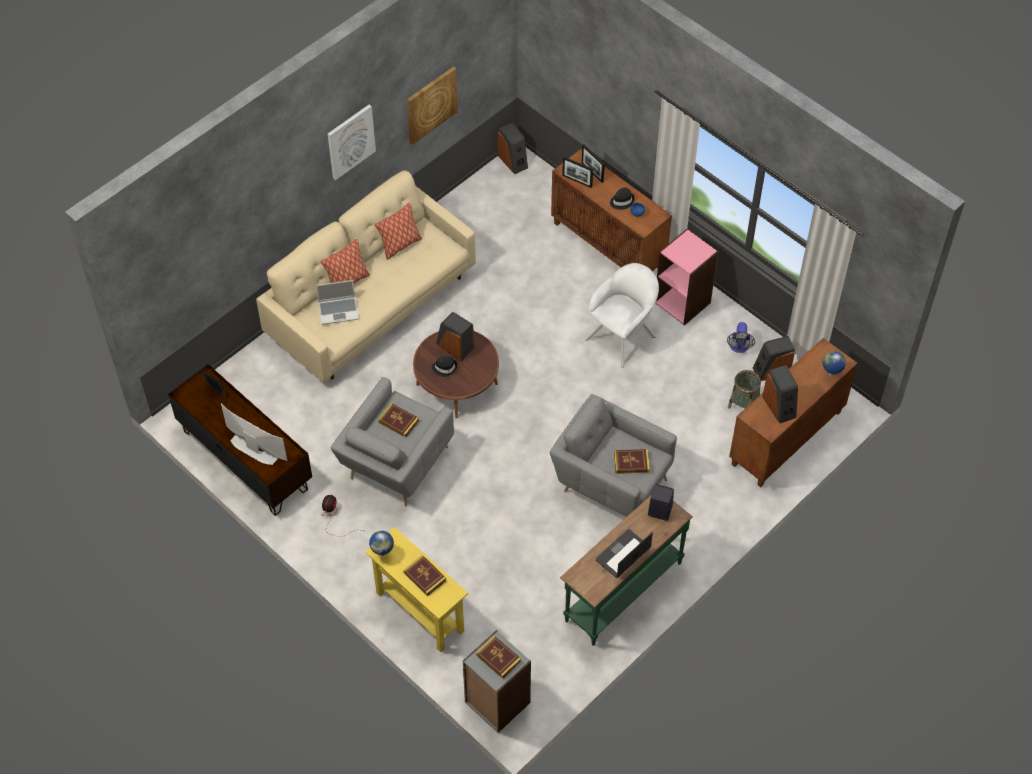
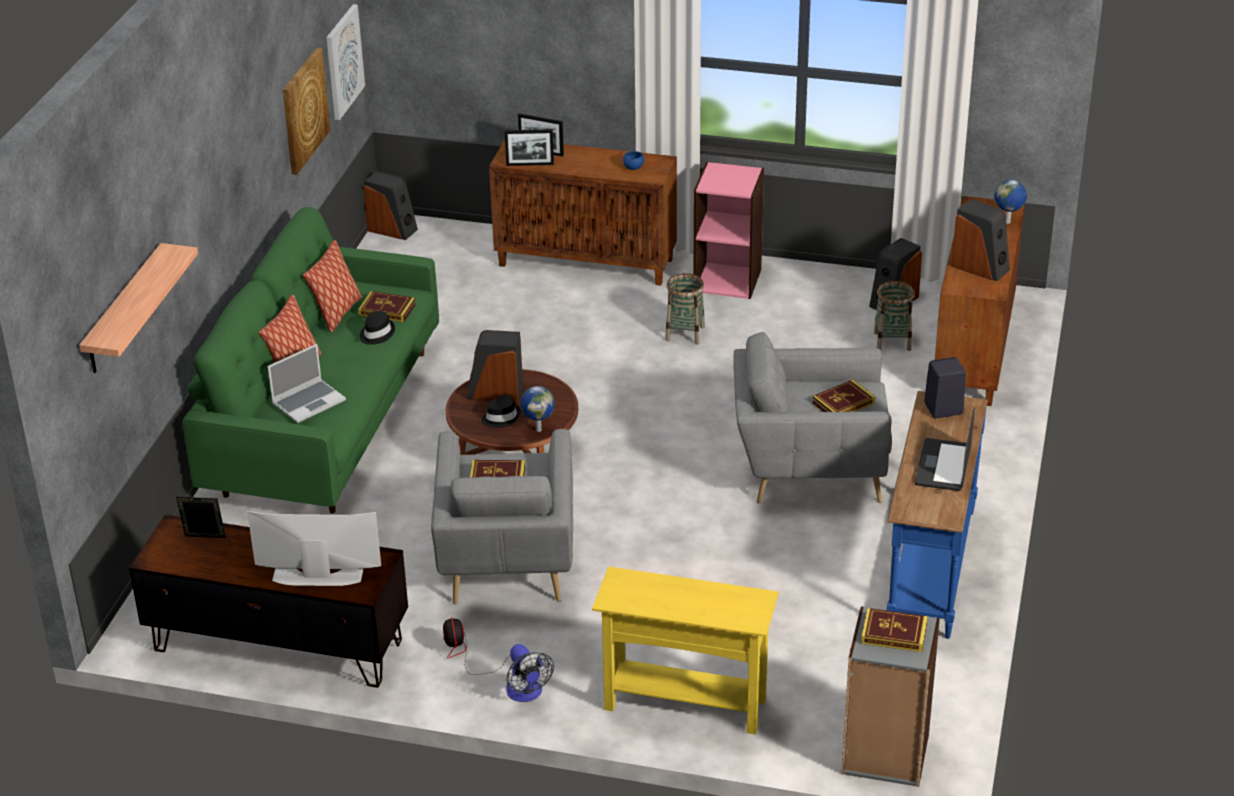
camera: 30 degrees left, 20 degrees down
beige sofa [256,170,476,382] -> green sofa [182,207,439,513]
picture [328,105,376,180] -> picture moved to [326,4,365,120]
globe [369,531,394,556] -> globe moved to [520,386,555,432]
book [403,555,446,596] -> book moved to [359,291,416,322]
green console table [560,494,693,646] -> blue console table [887,391,988,639]
white armchair [585,263,659,367] -> basket [665,273,705,345]
black hat [610,187,635,210] -> black hat moved to [360,311,395,345]
fan [727,322,755,353] -> fan moved to [506,644,554,702]
none -> shelf [79,243,198,373]

